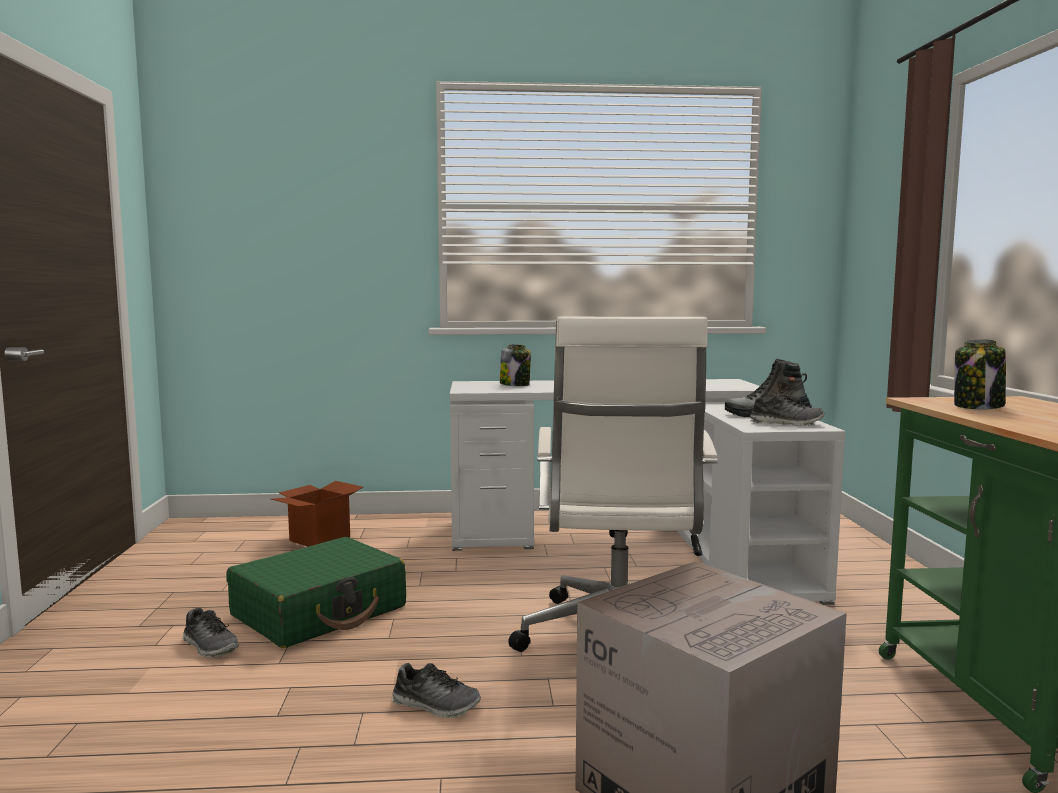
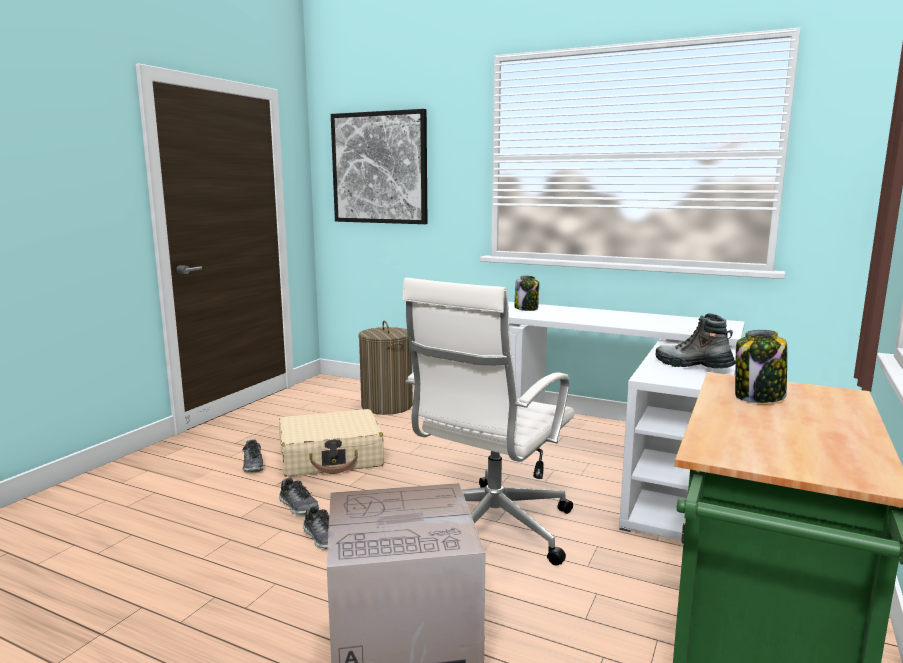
camera: 30 degrees right, 5 degrees up
green suitcase [227,537,406,648] -> beige suitcase [279,409,384,477]
cardboard box [271,481,363,547] -> laundry basket [359,320,413,415]
shoe [750,393,824,426] -> shoe moved to [279,478,320,516]
none -> picture [331,109,427,224]

